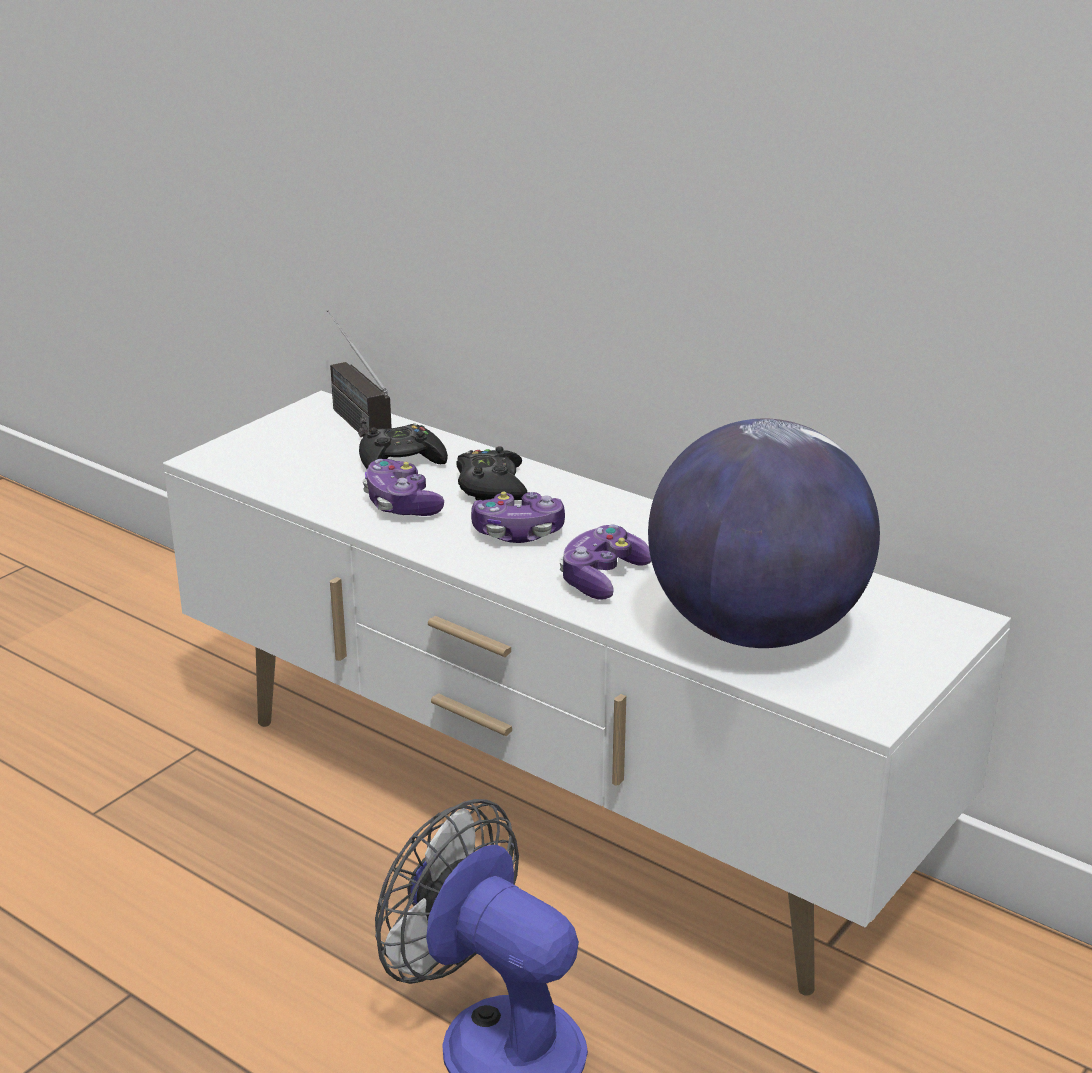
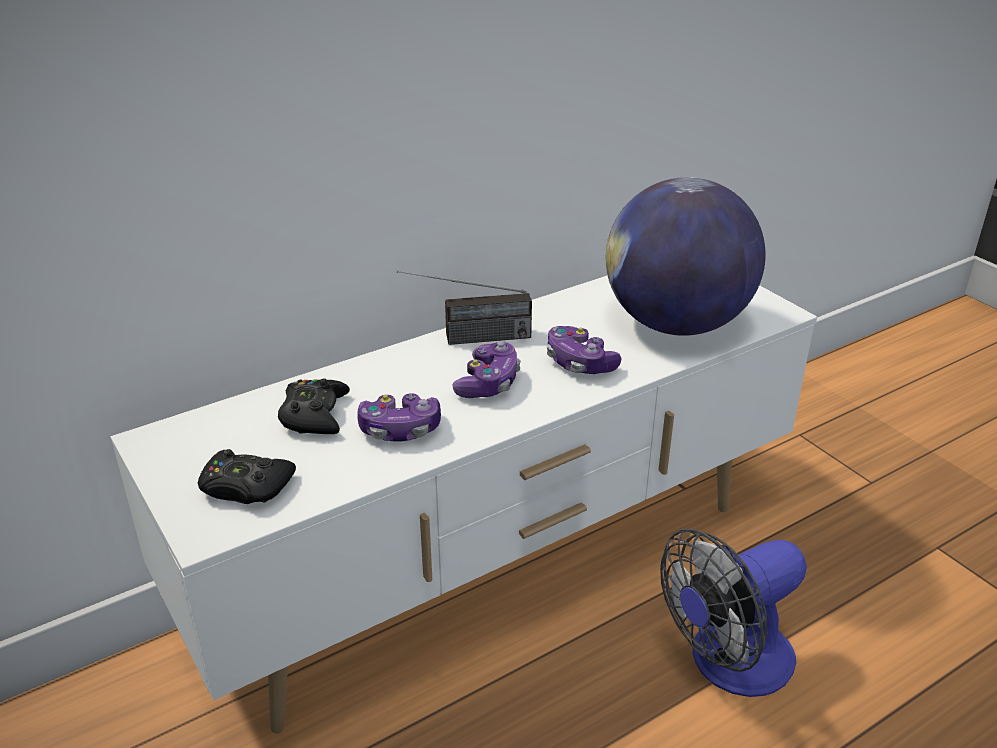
camera: 70 degrees left, 5 degrees up
radio [327,310,392,437] -> radio moved to [397,271,532,345]
black game controller [456,446,528,500] -> black game controller moved to [198,449,296,504]

